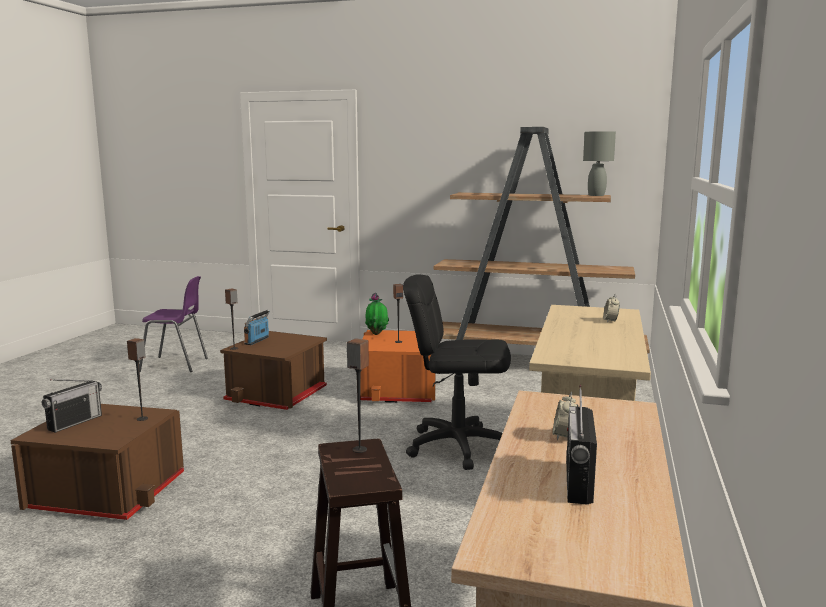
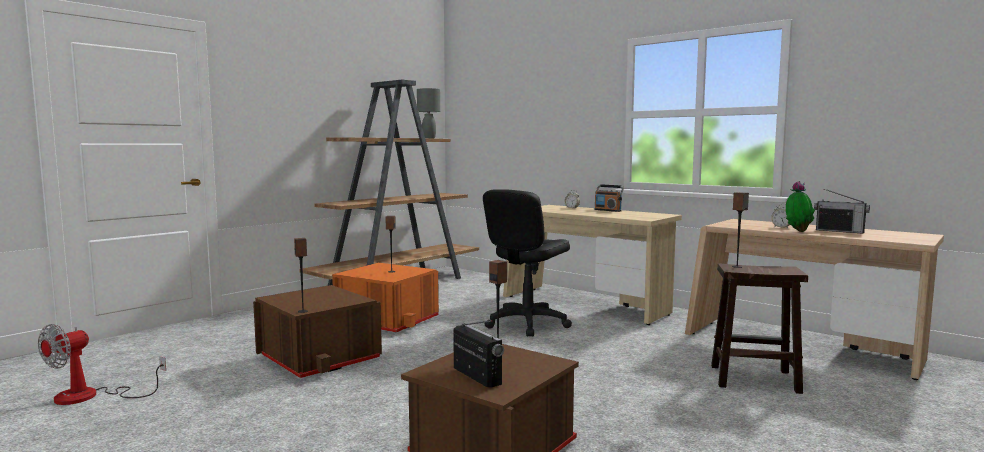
camera: 65 degrees left, 5 degrees down
purple chair [139,276,208,372] -> fan [38,324,166,405]
radio [244,310,270,345] -> radio moved to [594,184,624,212]
potted plant [365,293,389,335] -> potted plant moved to [786,181,815,232]

